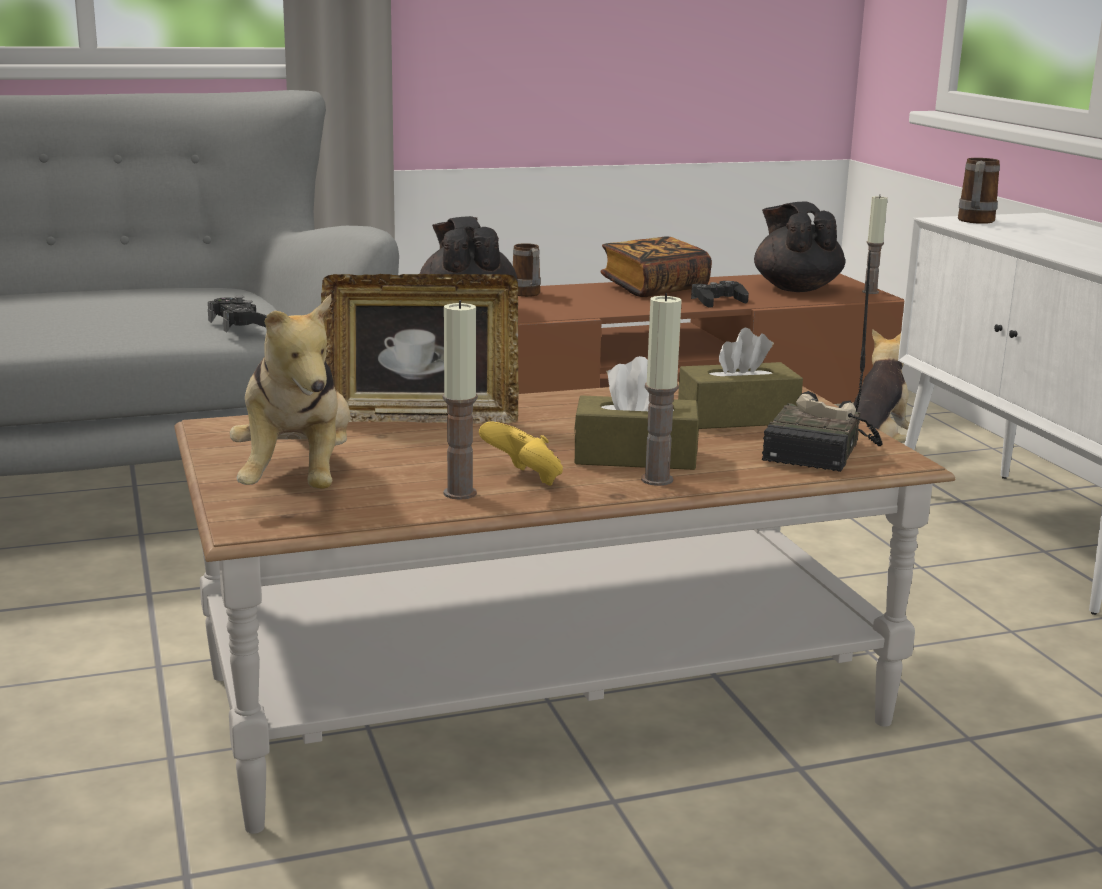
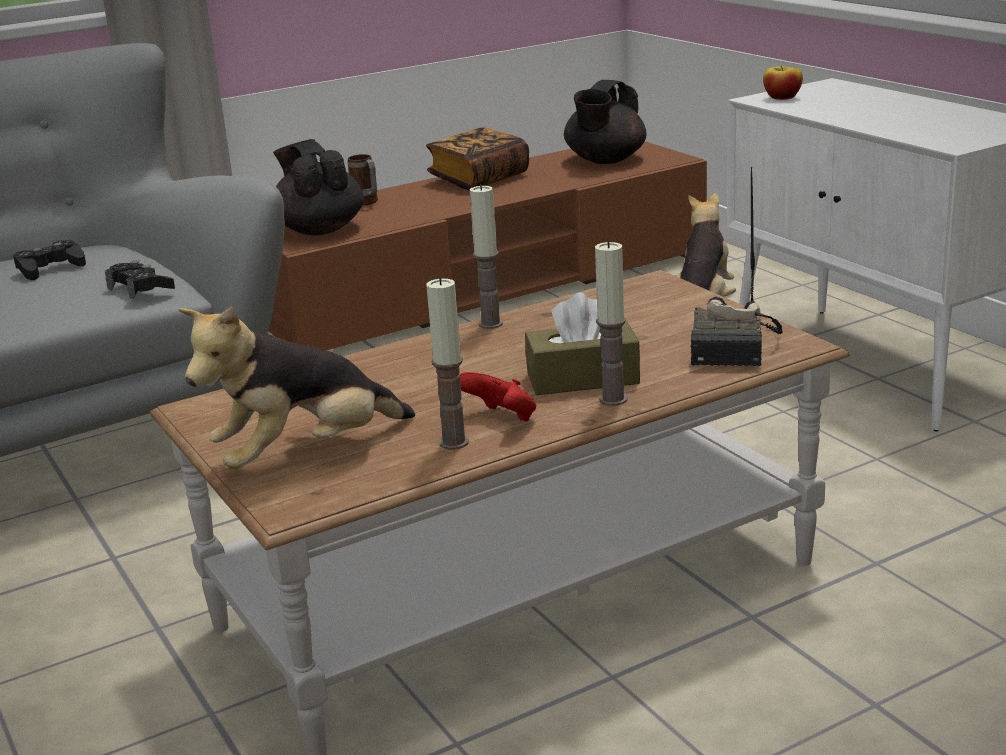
camera: 10 degrees left, 5 degrees up
plush toy [230,294,350,489] -> plush toy turned 75 degrees clockwise [178,306,415,469]
picture frame [321,274,519,424] -> none
yellow game controller [479,421,563,486] -> red game controller [459,372,536,421]
brown tissue box [678,327,803,429] -> none
black game controller [691,281,749,308] -> black game controller moved to [13,240,86,280]
black teapot [754,201,845,292] -> black teapot turned 120 degrees counterclockwise [564,80,647,164]
candle [862,194,888,294] -> candle moved to [470,184,503,329]
mug [958,158,1000,224] -> apple [763,66,803,100]

